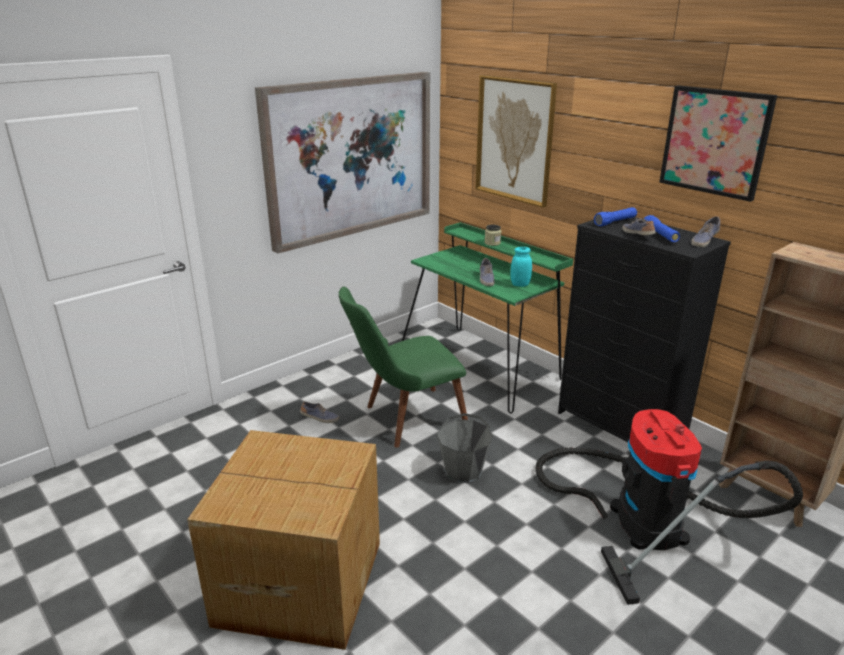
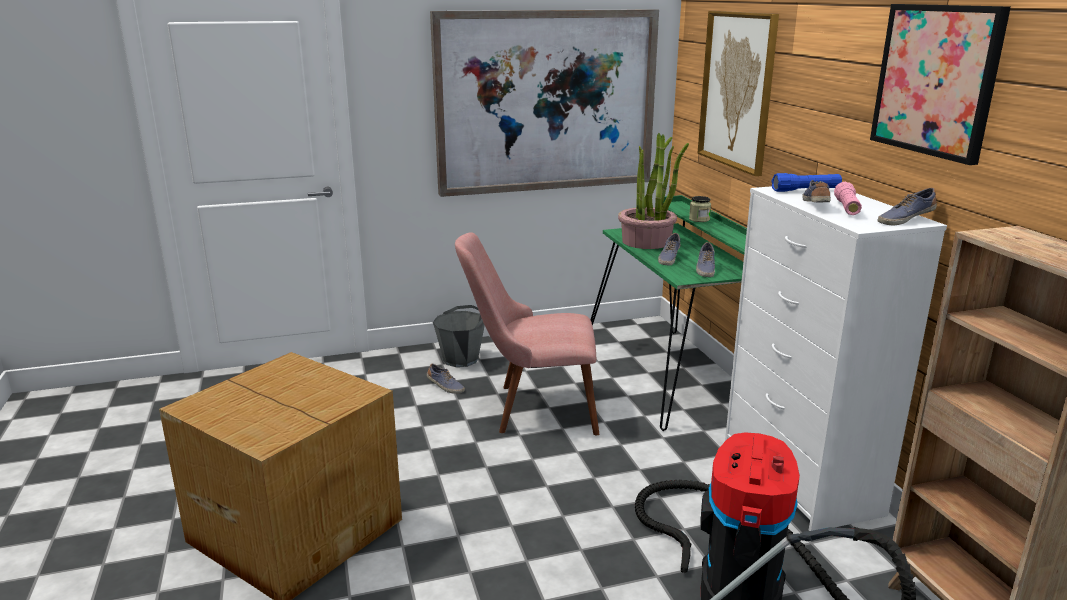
camera: 25 degrees right, 5 degrees down
green chair [339,287,468,448] -> pink chair [455,232,599,435]
grey bucket [437,413,493,483] -> grey bucket moved to [433,305,485,367]
turquoise jar [510,247,532,287] -> shoe [696,242,715,277]
black dresser [558,217,731,442] -> white dresser [725,186,947,531]
blue flashlight [644,215,680,242] -> pink flashlight [834,182,862,215]
none -> potted plant [618,133,689,249]

